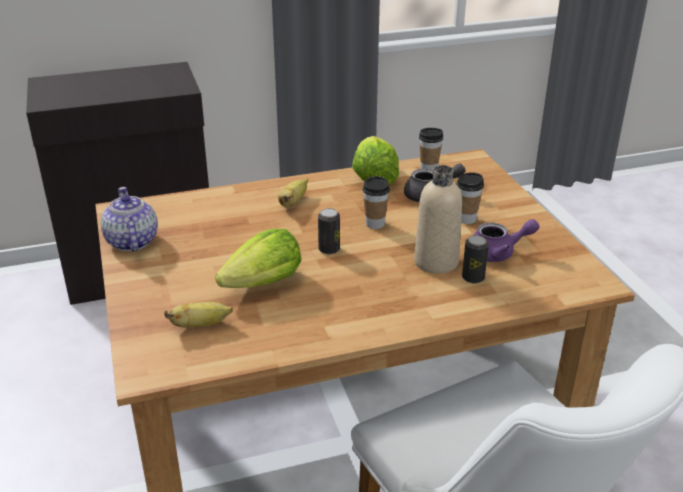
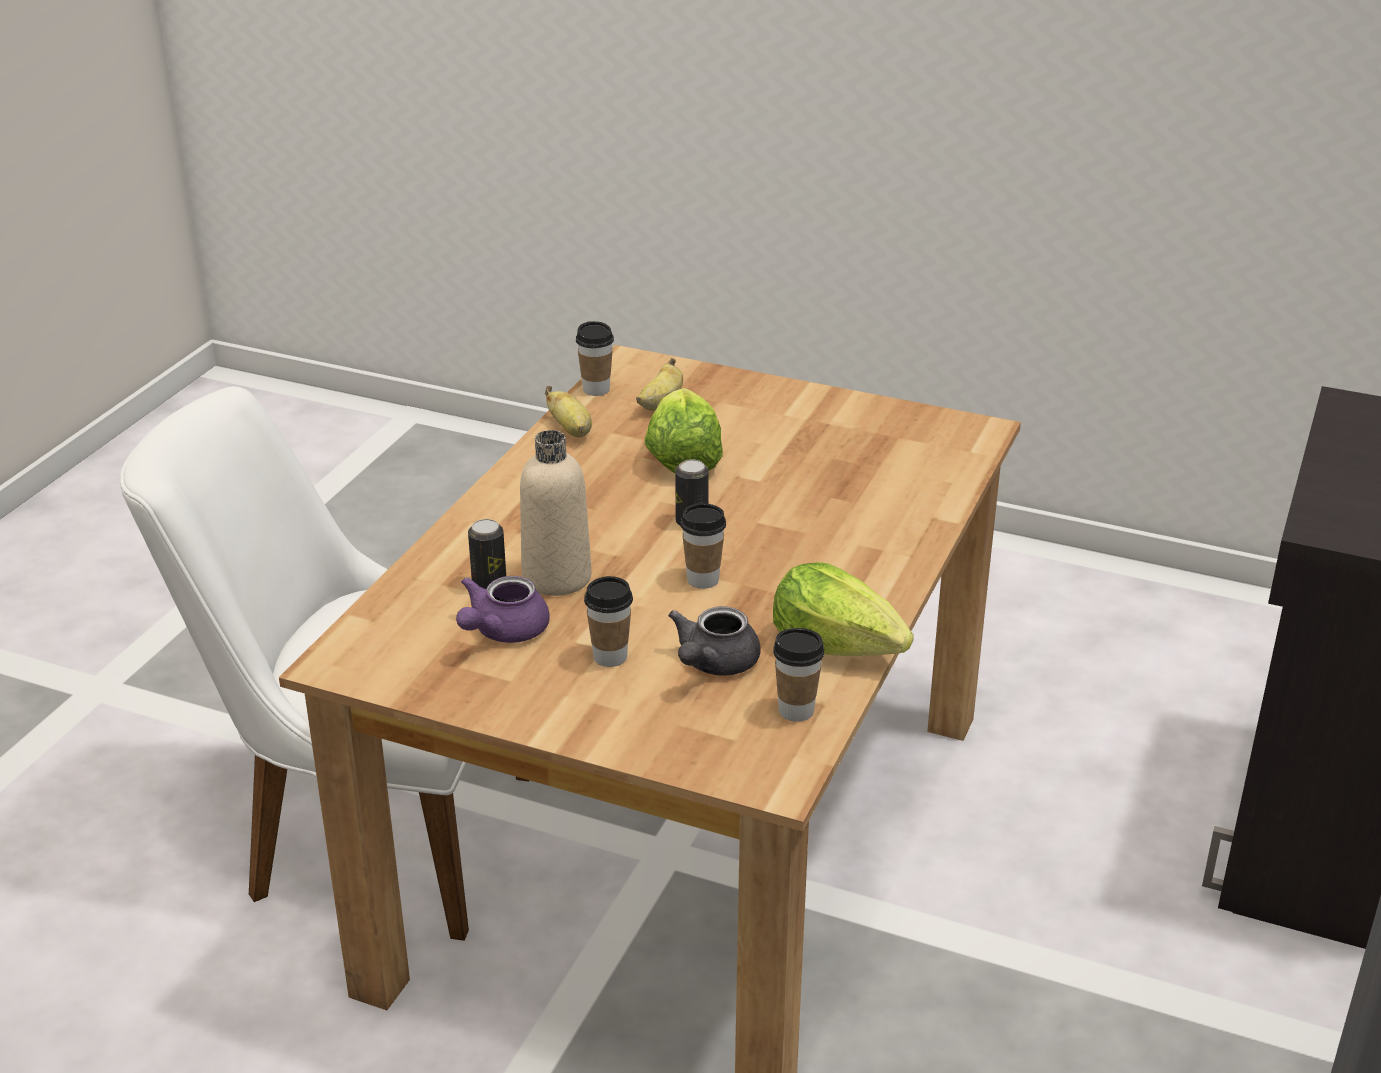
camera: 130 degrees right, 0 degrees up
teapot [101,187,158,251] -> none
banana [278,178,308,208] -> banana moved to [545,386,592,438]
none -> cup [576,321,614,396]

